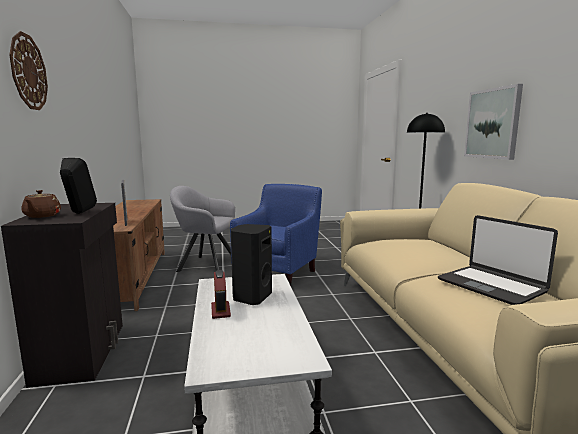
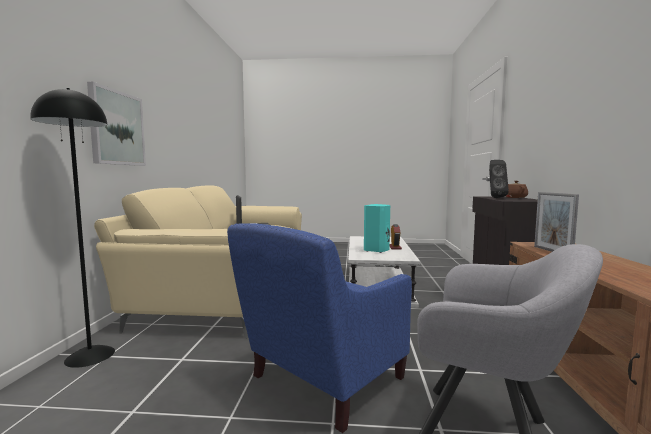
camera: 165 degrees left, 5 degrees down
wall clock [9,31,48,110] -> none
black speaker [231,224,272,305] -> turquoise speaker [364,204,390,253]

